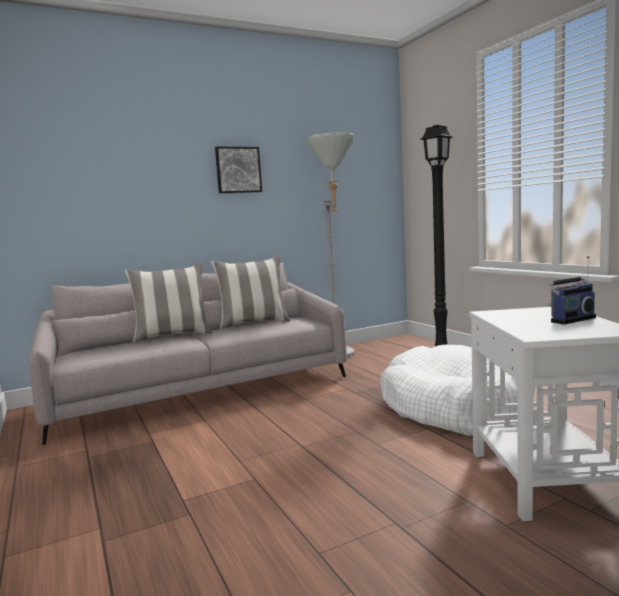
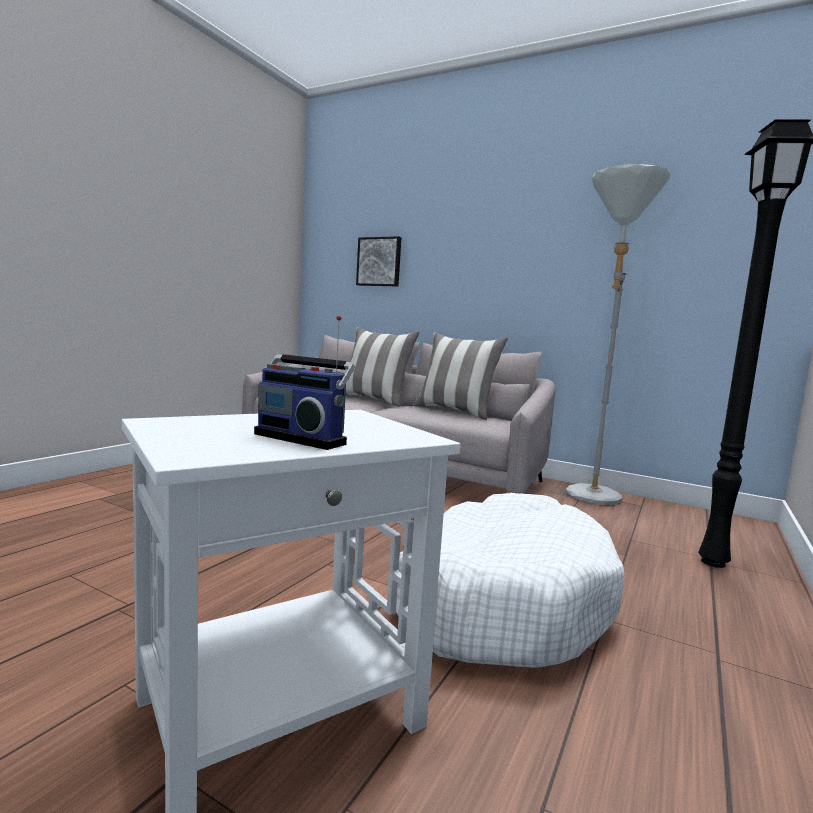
camera: 55 degrees right, 0 degrees up
picture [215,147,262,193] -> picture moved to [356,236,401,286]

